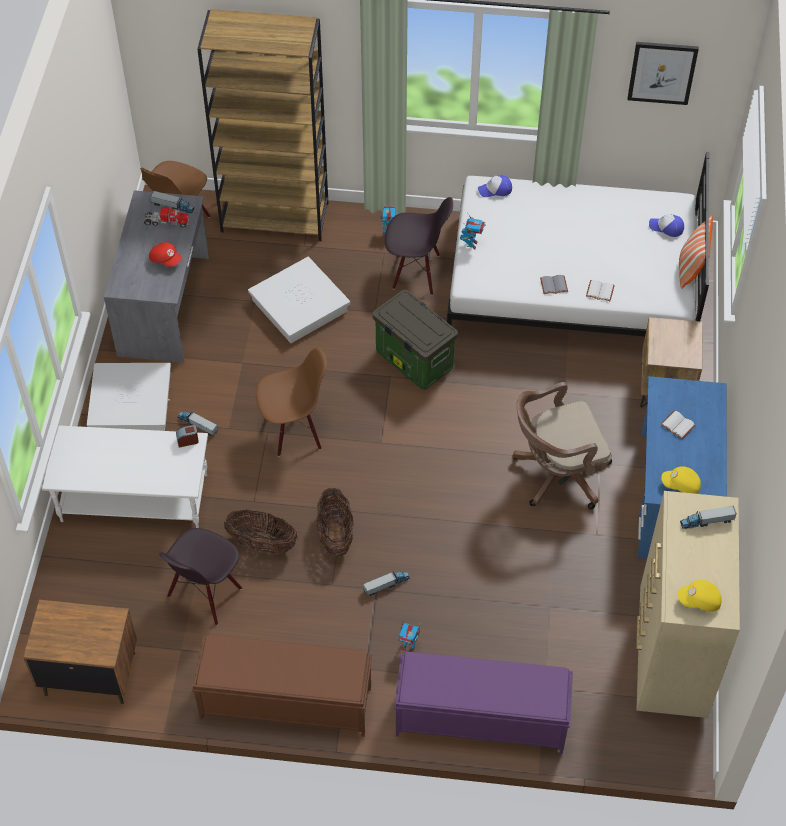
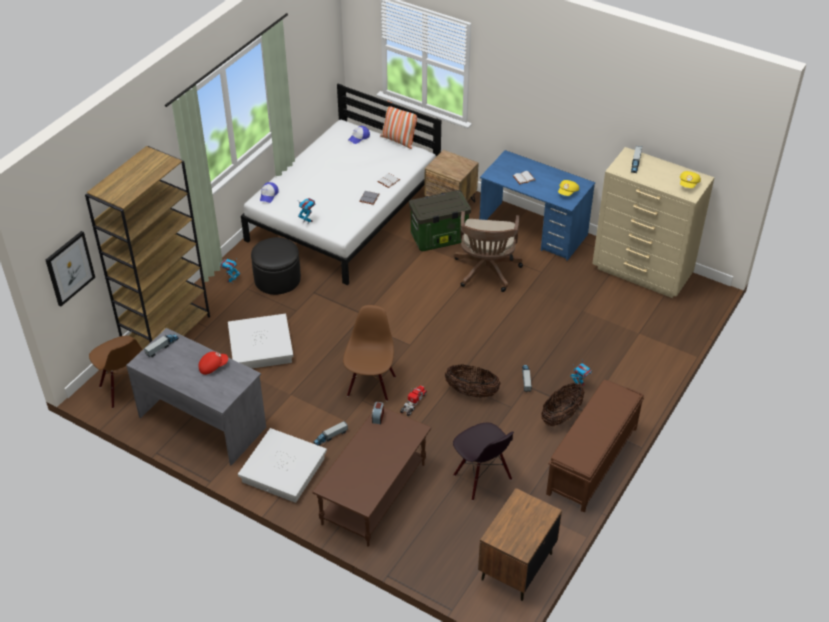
camera: 65 degrees left, 10 degrees down
white coffee table [42,425,208,528] -> brown coffee table [312,408,431,547]
toy truck [144,207,189,228] -> toy truck moved to [400,386,427,416]
basket [224,510,298,554] -> basket moved to [541,383,584,426]
storage box [373,290,458,390] -> storage box moved to [409,190,471,251]
black chair [385,197,453,295] -> black ottoman [251,237,301,295]
purple bench [394,652,573,754] -> none
picture [627,42,699,105] -> picture moved to [46,231,95,306]

